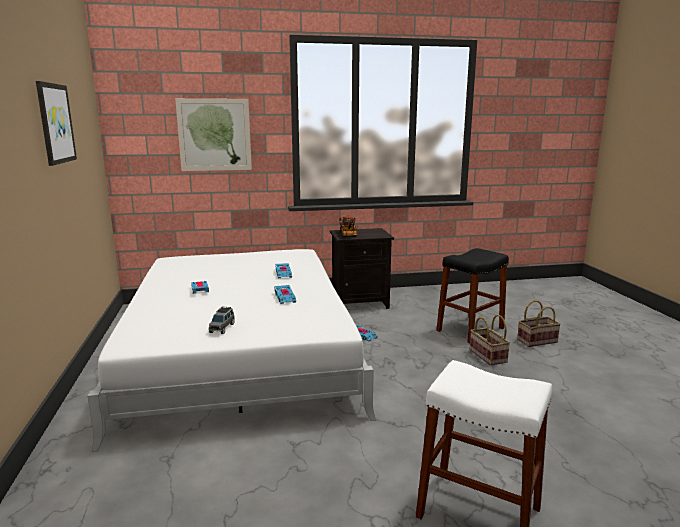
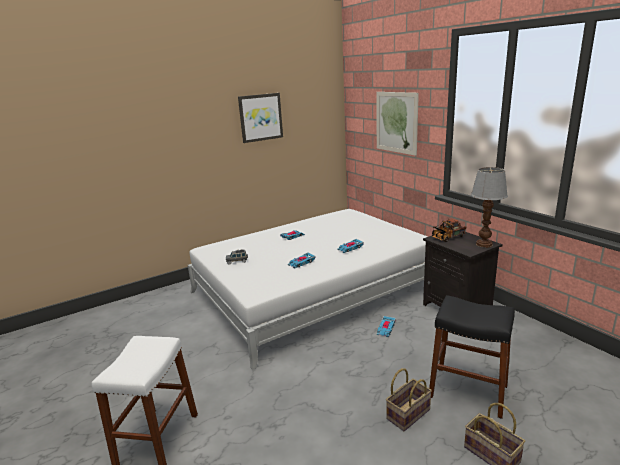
camera: 70 degrees right, 5 degrees up
none -> table lamp [471,167,508,248]

